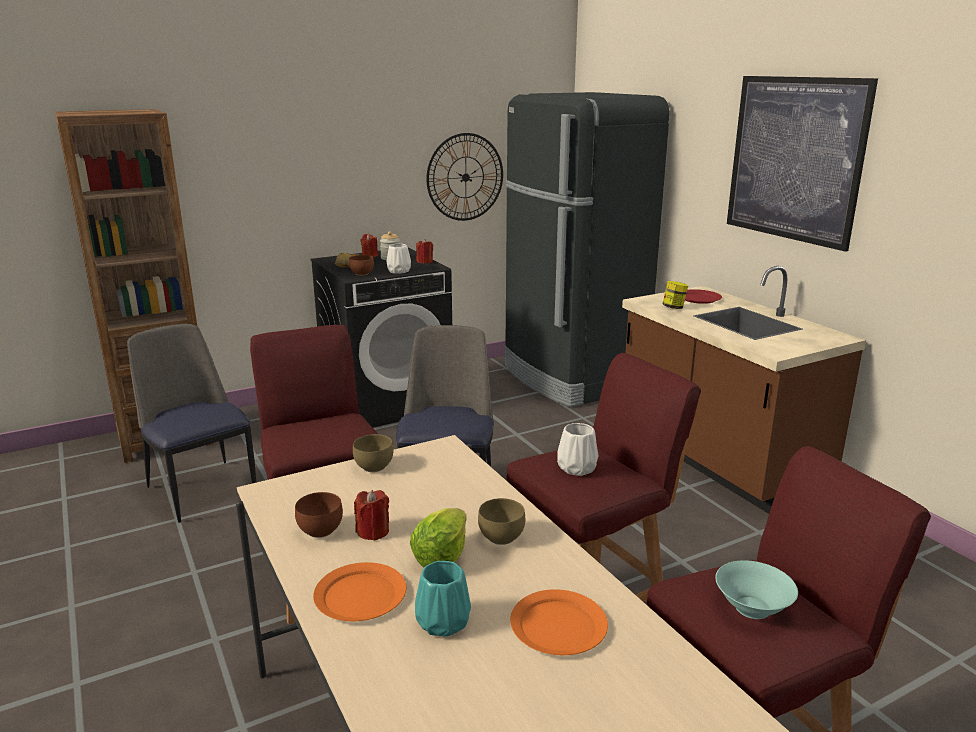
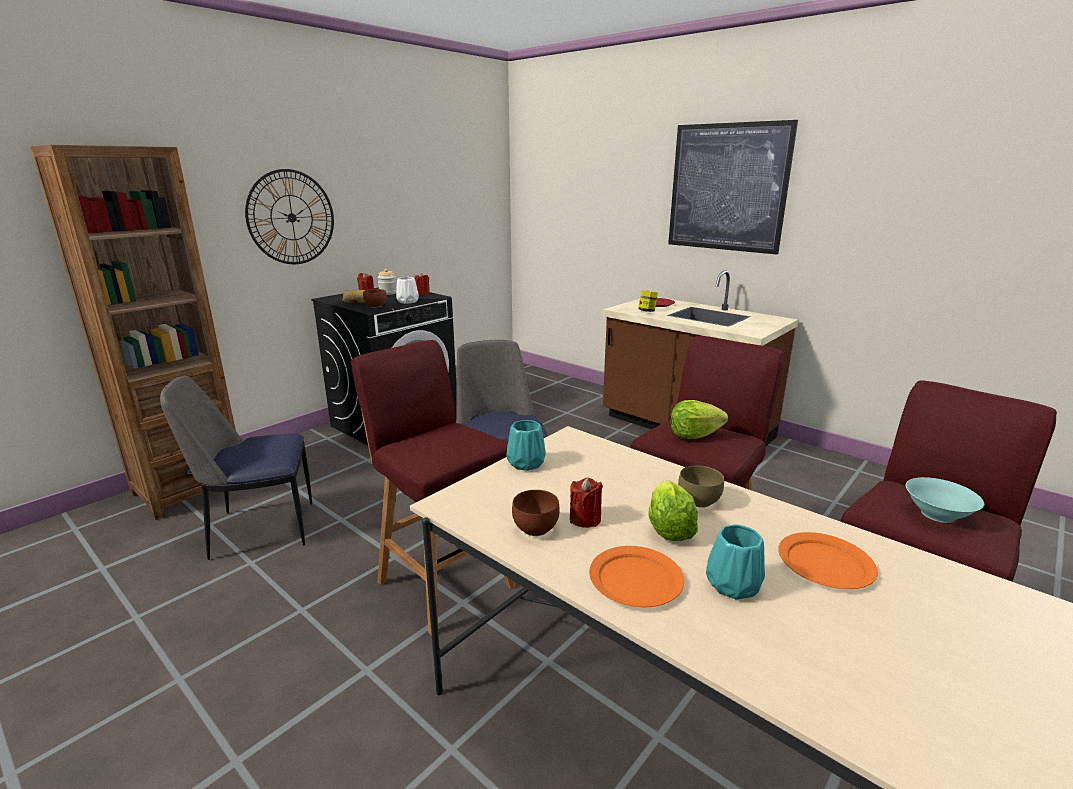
camera: 20 degrees left, 0 degrees up
chair [127,324,256,523] -> chair turned 45 degrees counterclockwise [160,376,312,560]
brown bowl [353,434,393,472] -> turquoise vase [506,420,546,471]
wall clock [426,133,503,221] -> wall clock moved to [245,169,334,264]
black fridge [504,92,669,407] -> none
white vase [557,423,598,476] -> lettuce [671,400,728,439]

